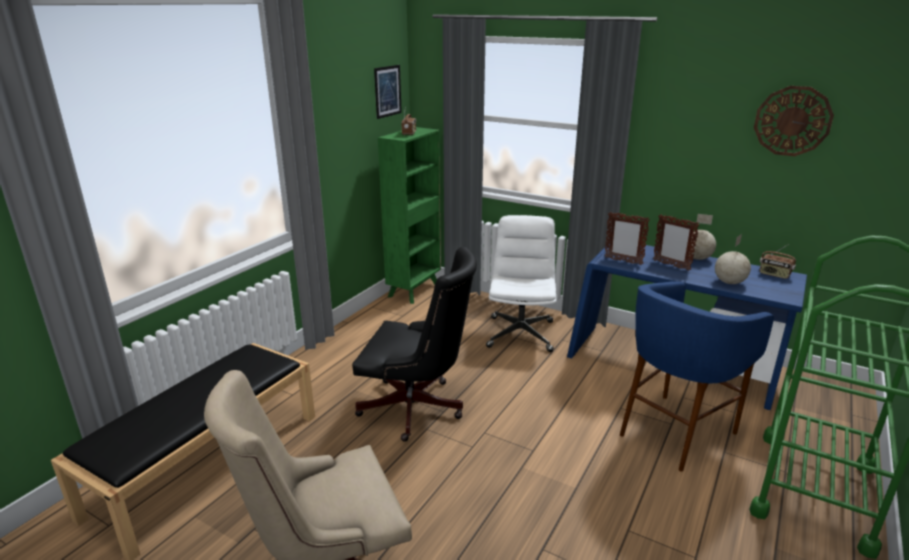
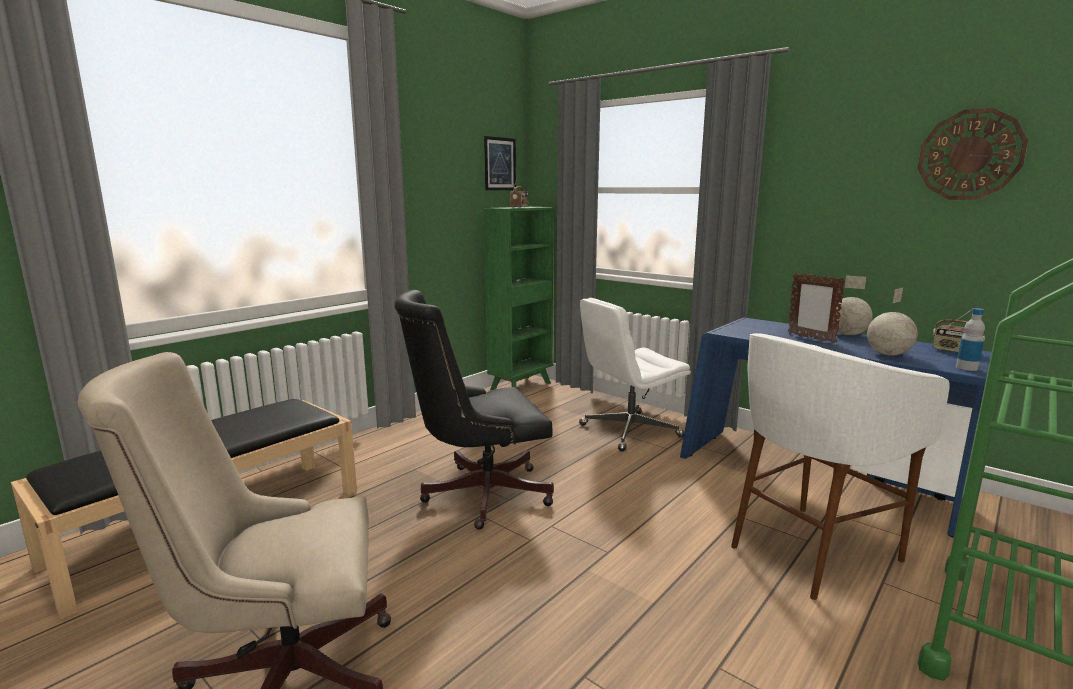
camera: 10 degrees right, 10 degrees down
black office chair [352,247,477,442] -> black office chair turned 135 degrees clockwise [394,290,554,530]
white office chair [486,215,557,352] -> white office chair turned 135 degrees counterclockwise [579,298,691,452]
picture frame [604,212,650,265] -> none
blue stool [620,281,774,472] -> white stool [731,333,950,600]
none -> bottle [956,308,985,371]

